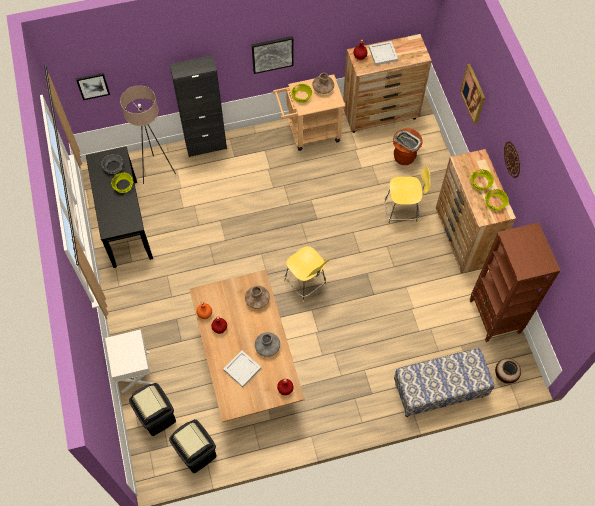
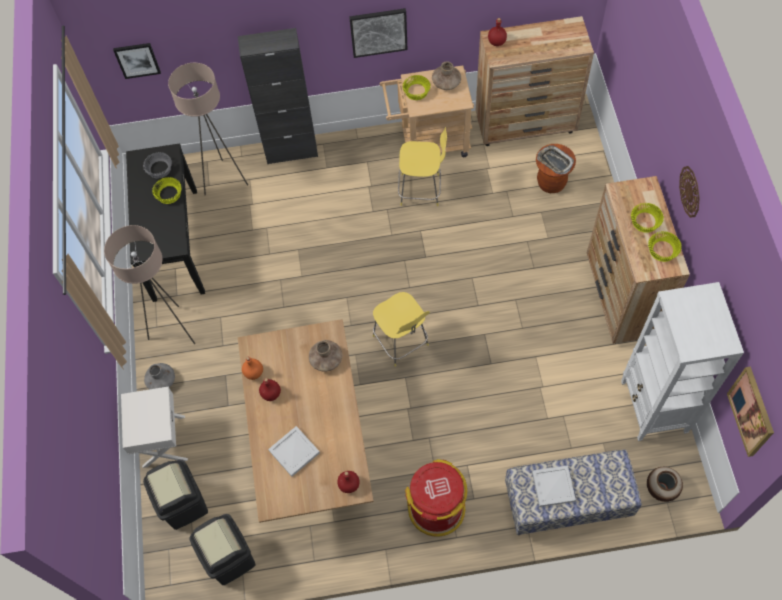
camera: 10 degrees right, 0 degrees up
grey vase [255,332,280,357] -> grey vase moved to [144,363,175,389]
white tray [369,41,398,65] -> white tray moved to [532,465,576,507]
yellow stool [385,166,430,226] -> yellow stool moved to [398,127,447,206]
picture [460,64,485,125] -> picture moved to [727,366,774,457]
brown bookcase [470,222,561,342] -> white bookcase [621,282,744,441]
none -> beige floor lamp [104,225,195,344]
none -> red trash can [405,459,467,537]

